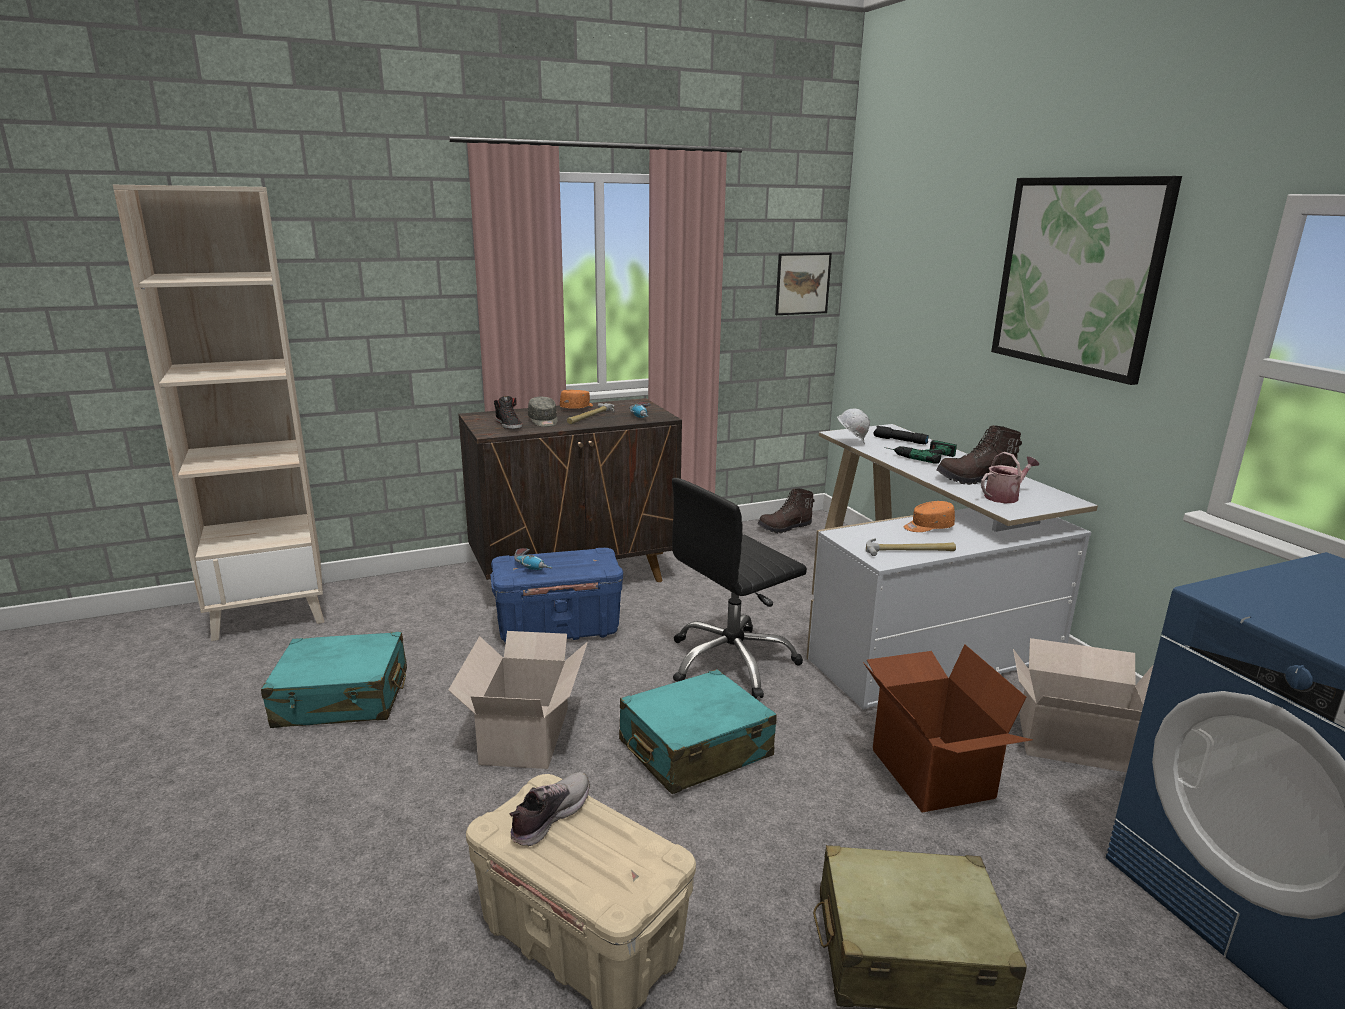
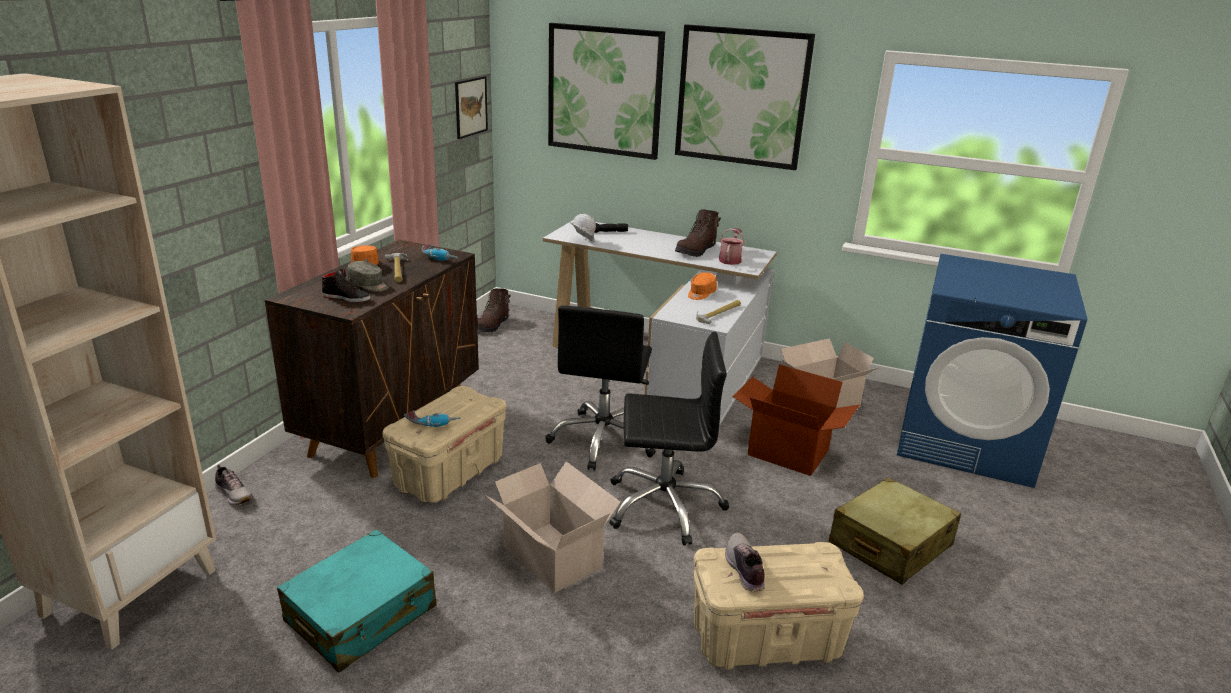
camera: 45 degrees left, 5 degrees up
blue storage box [491,548,623,643] -> beige storage box [382,386,506,503]
turquoise suitcase [619,669,777,794] -> black office chair [609,332,729,545]
power drill [885,440,957,464] -> none
none -> shoe [215,464,253,505]
none -> picture [548,23,665,160]

